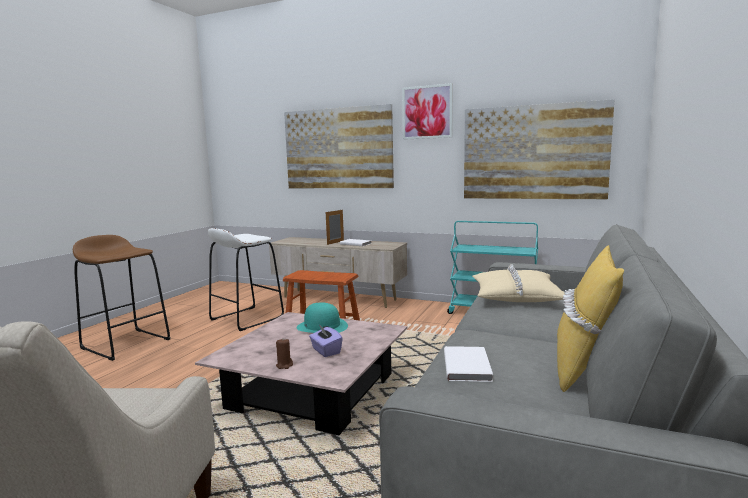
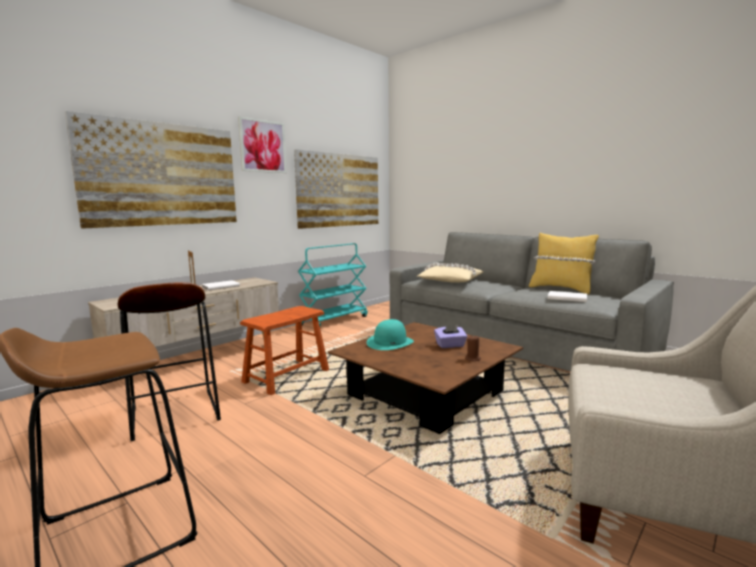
camera: 70 degrees left, 0 degrees up
pink coffee table [195,312,407,435] -> brown coffee table [328,322,523,434]
white stool [208,228,284,331] -> brown stool [118,282,221,441]

